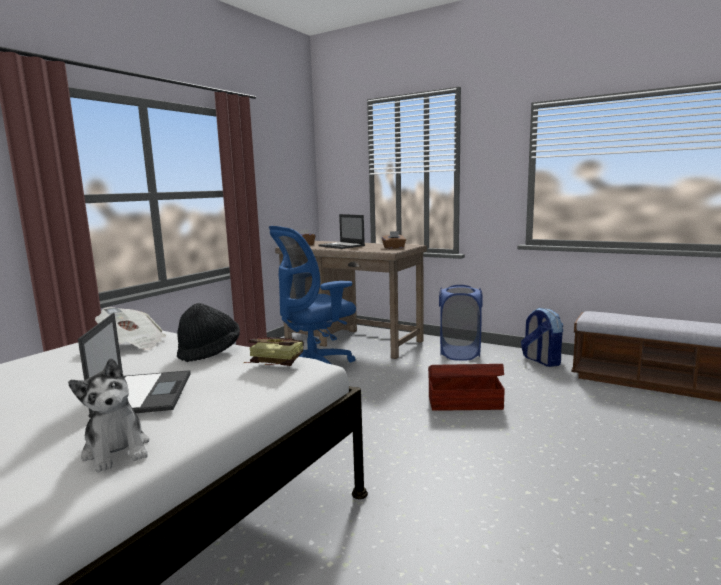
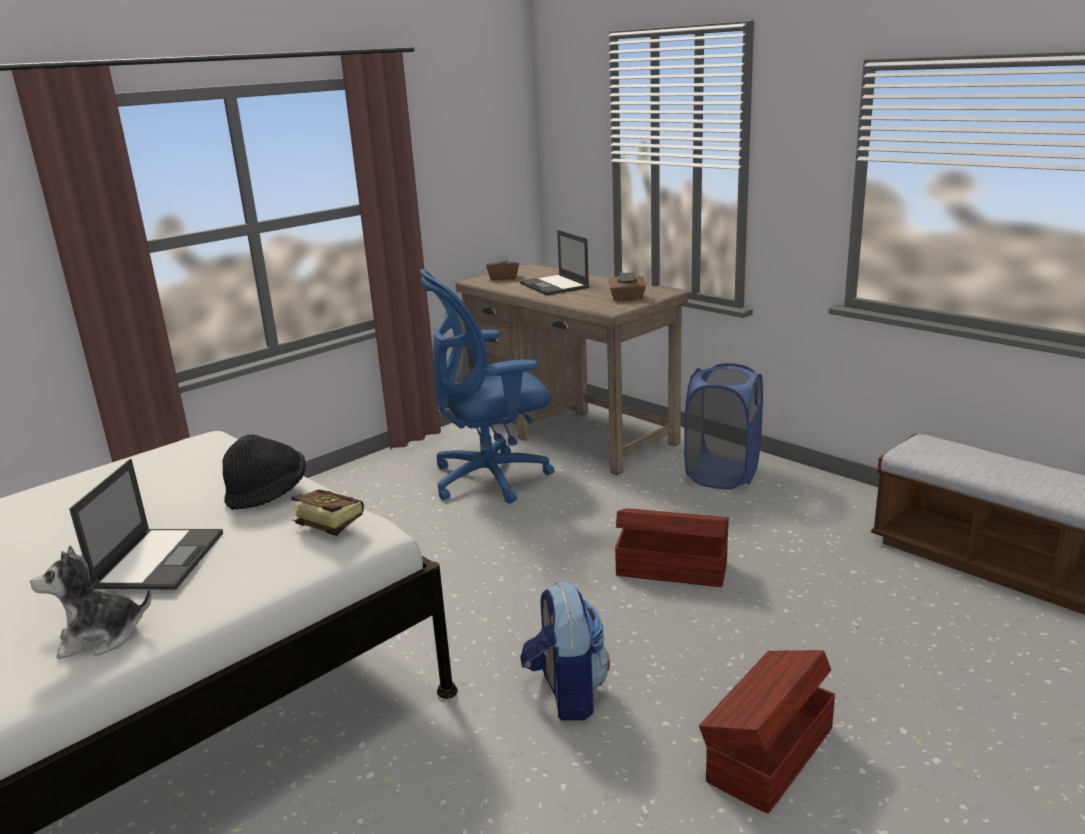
camera: 15 degrees right, 10 degrees up
plush toy [68,358,149,472] -> plush toy turned 90 degrees clockwise [30,546,152,659]
newspaper [95,307,166,350] -> none
backpack [521,308,563,367] -> backpack moved to [520,581,610,721]
none -> brown storage box [699,650,835,814]

